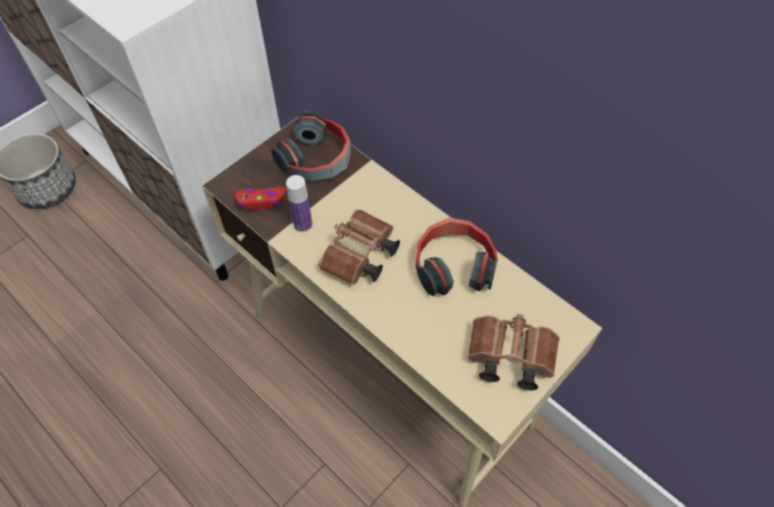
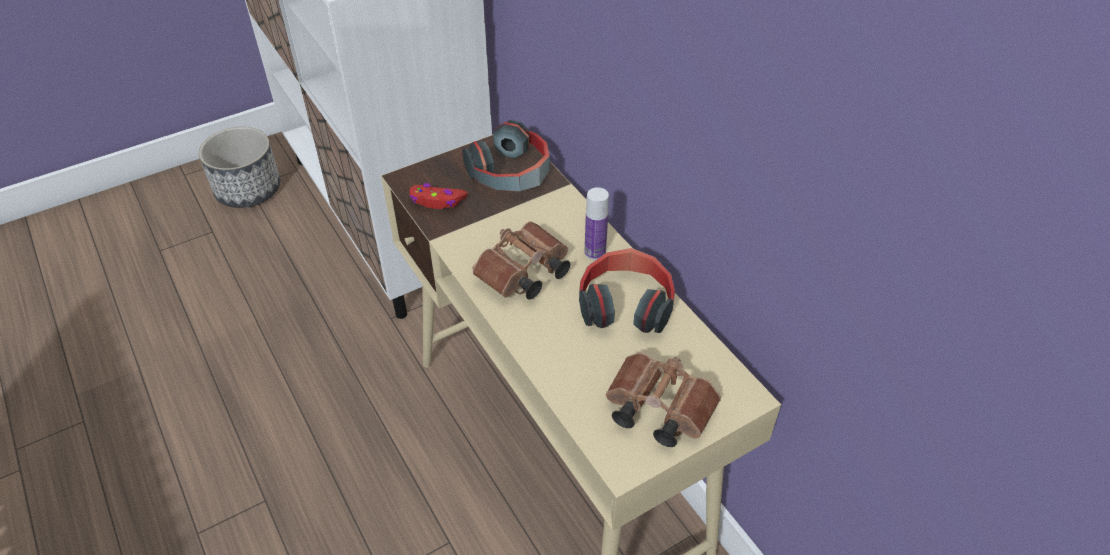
camera: 15 degrees right, 10 degrees down
bottle [286,175,312,232] -> bottle moved to [585,187,609,260]

